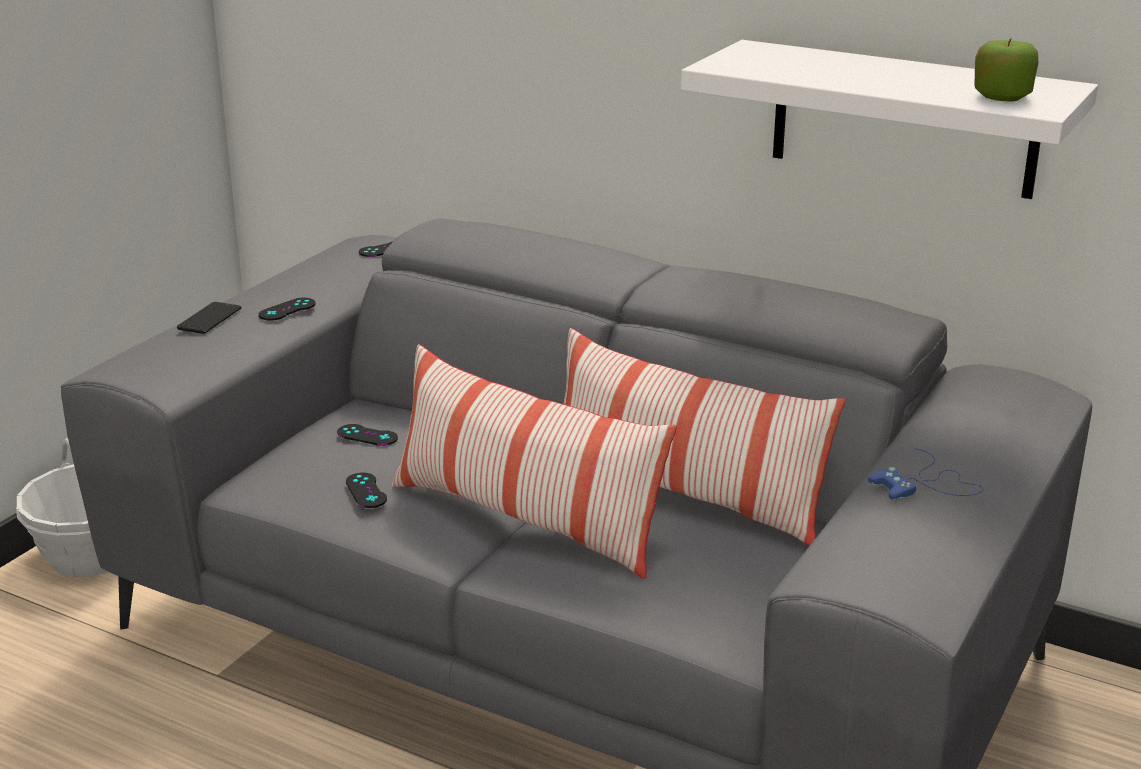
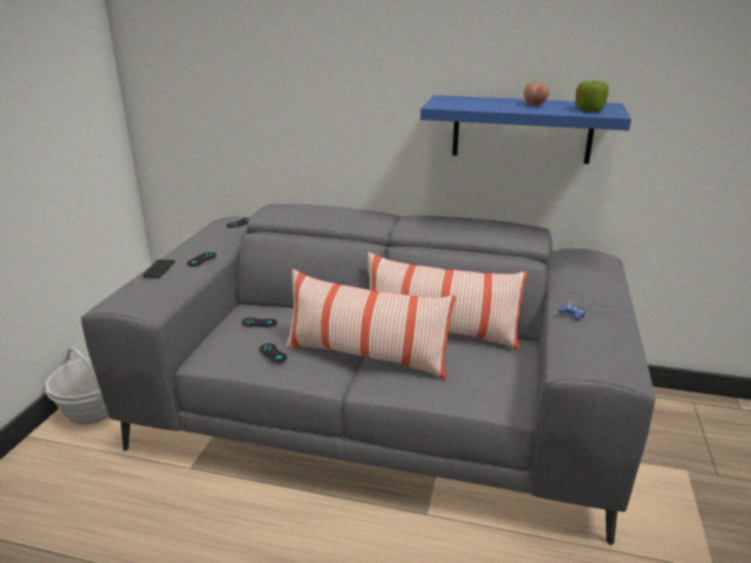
camera: 15 degrees left, 0 degrees up
white shelf [681,40,1098,199] -> blue shelf [420,95,631,164]
none -> apple [524,82,549,106]

